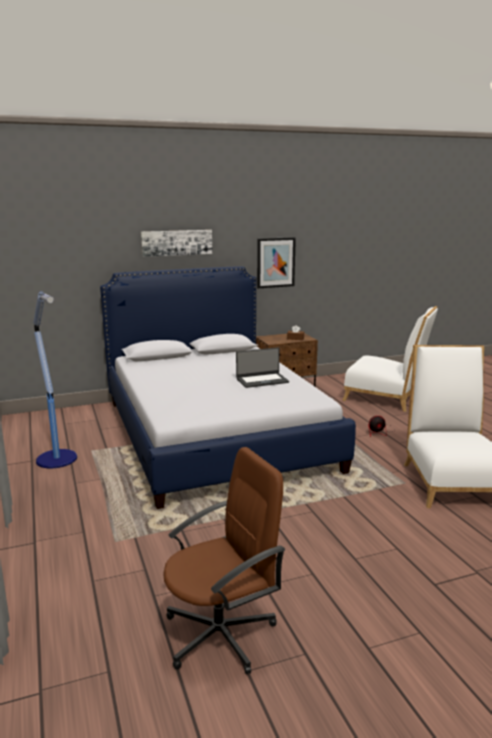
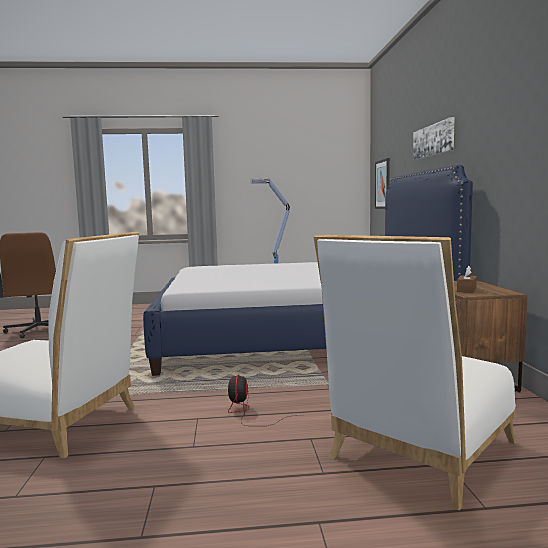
camera: 105 degrees right, 10 degrees down
laptop [236,347,289,388] -> none
picture [257,237,296,288] -> picture moved to [375,158,390,209]

